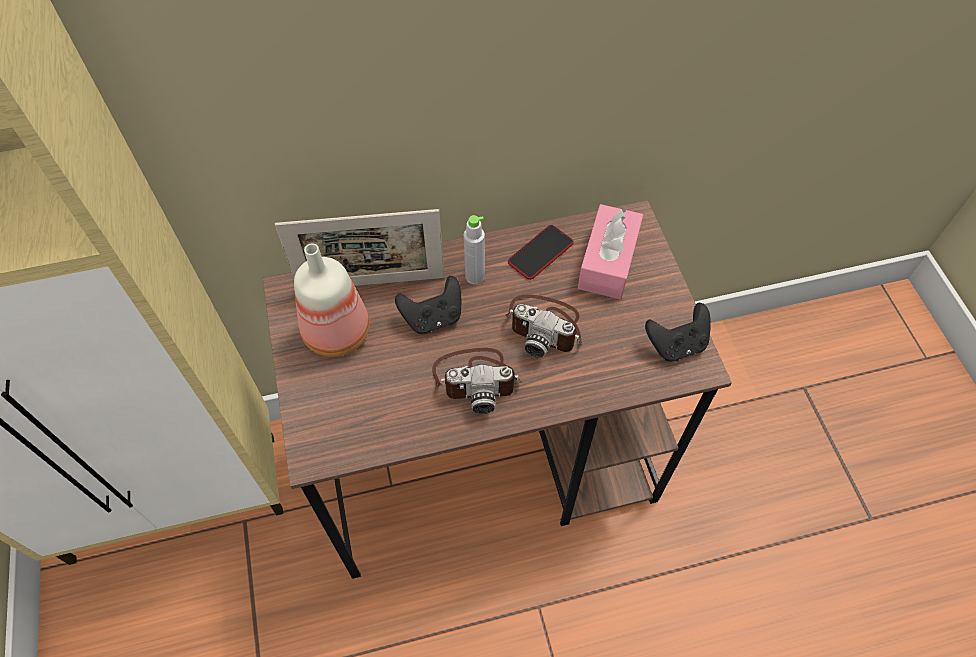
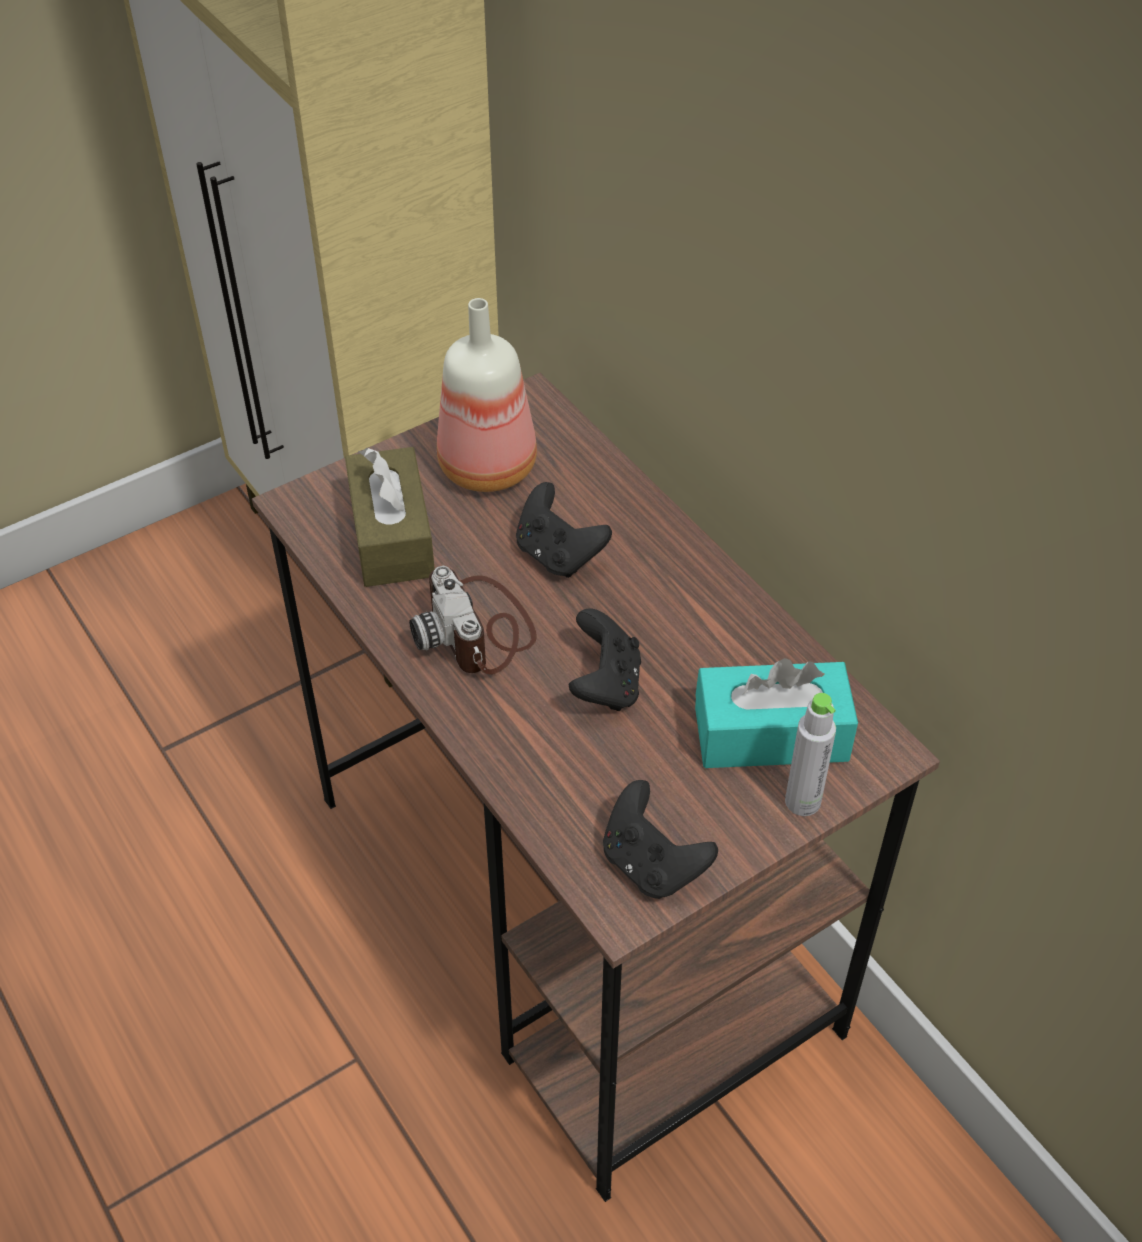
camera: 70 degrees right, 10 degrees down
picture frame [275,209,445,286] -> none
grey bottle [464,215,485,284] -> grey bottle moved to [785,693,836,816]
camera [505,294,582,358] -> black game controller [569,608,641,711]
phone [508,225,574,280] -> none
pink tissue box [578,204,643,299] -> turquoise tissue box [695,658,858,768]
none -> brown tissue box [345,447,435,587]

